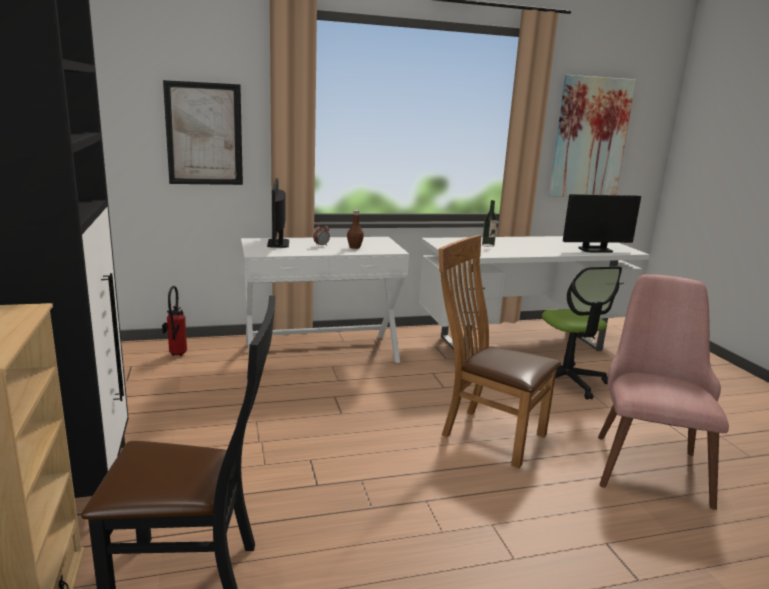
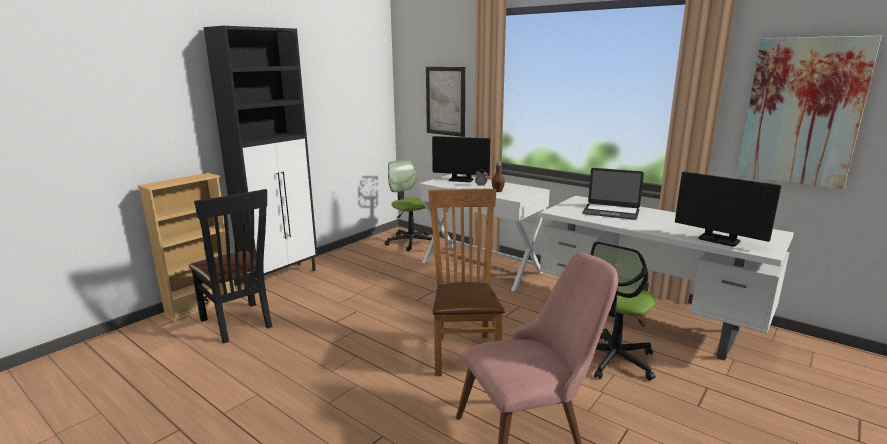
camera: 55 degrees right, 0 degrees up
fire extinguisher [162,286,187,356] -> office chair [385,159,432,251]
monitor [267,178,289,248] -> monitor turned 120 degrees counterclockwise [432,136,490,182]
bottle [482,200,497,247] -> laptop [582,168,644,220]

